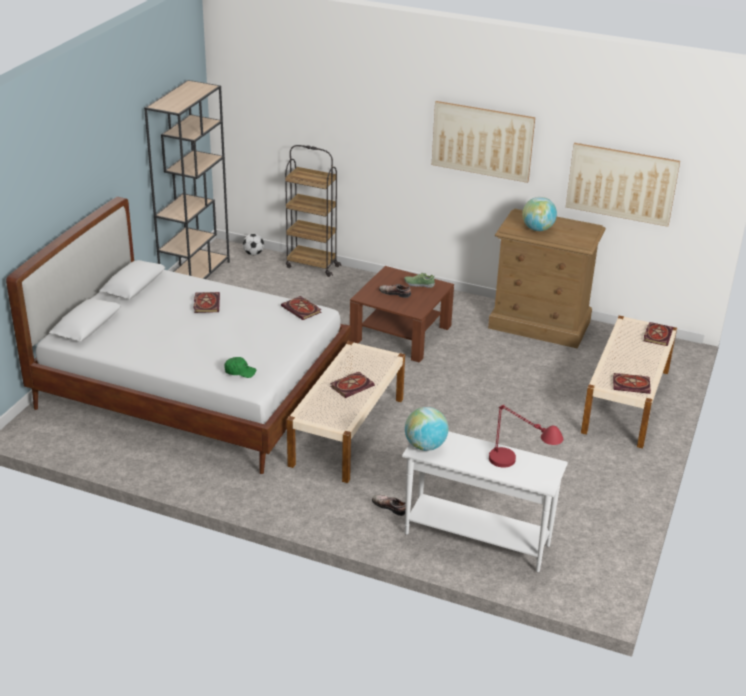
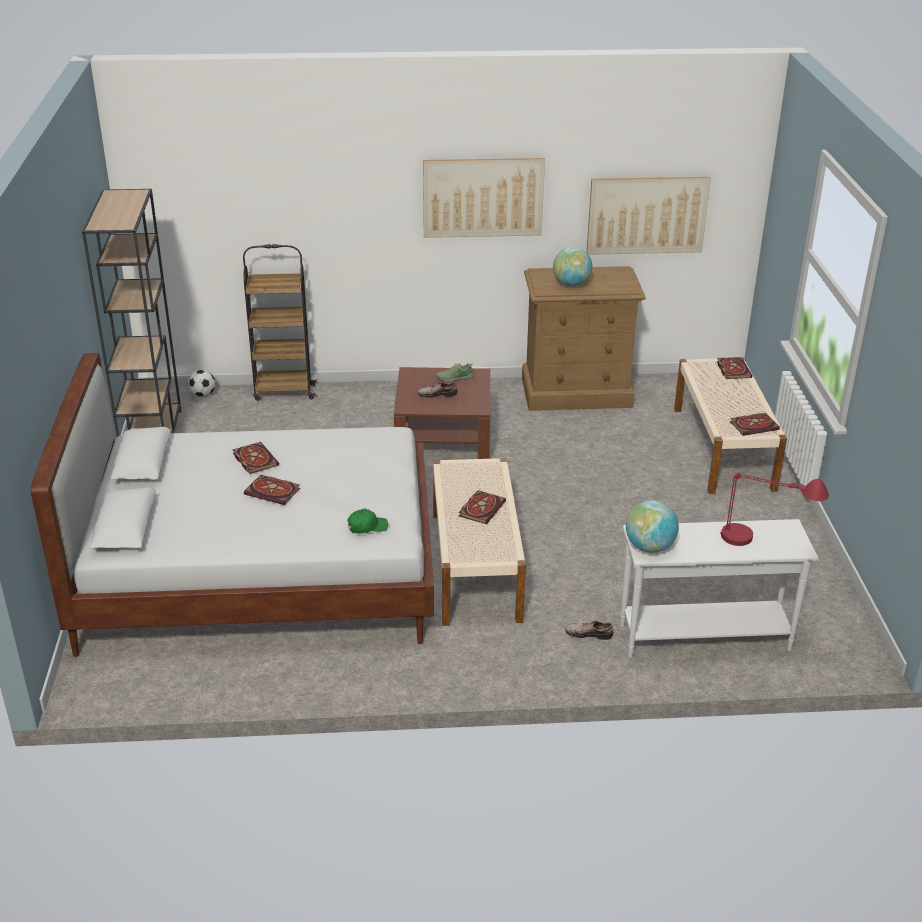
camera: 25 degrees left, 0 degrees up
book [281,296,322,320] -> book moved to [244,475,300,505]

